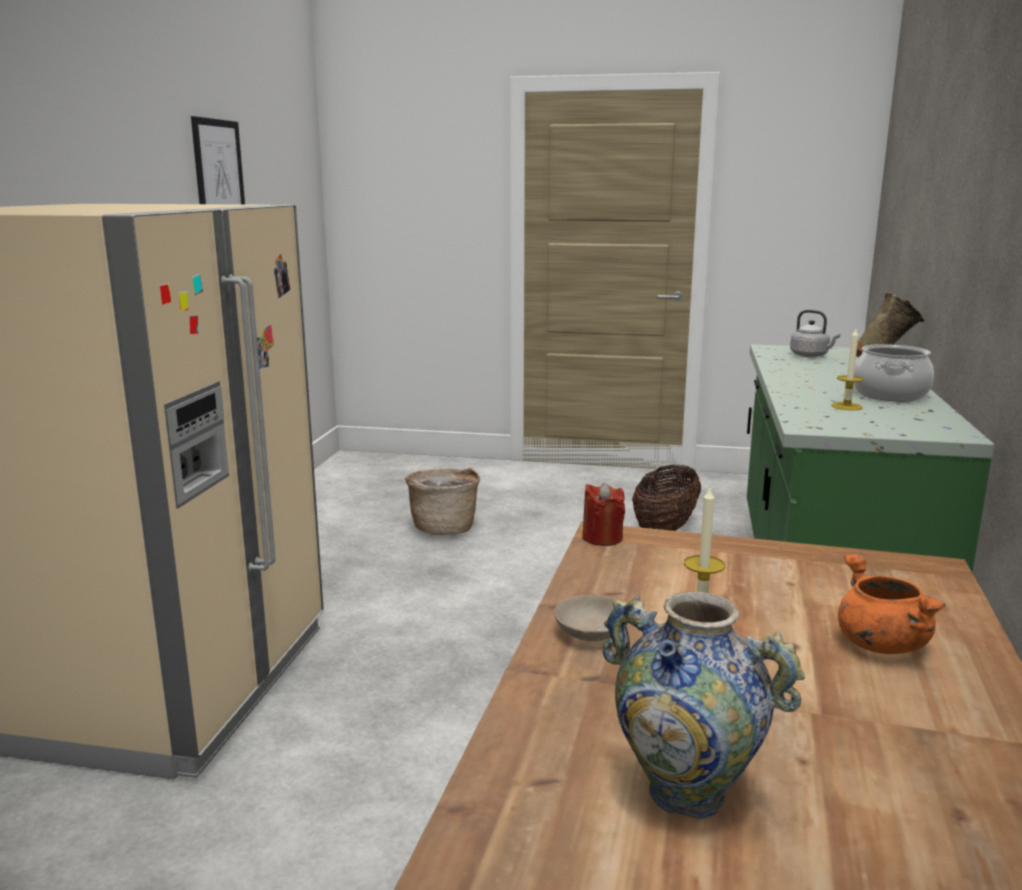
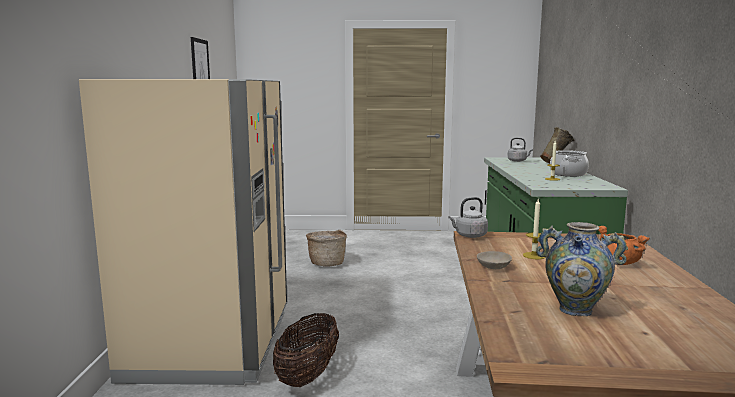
camera: 10 degrees left, 5 degrees down
red candle [582,482,625,546] -> grey kettle [448,197,488,238]
basket [632,465,701,531] -> basket moved to [273,313,339,387]

